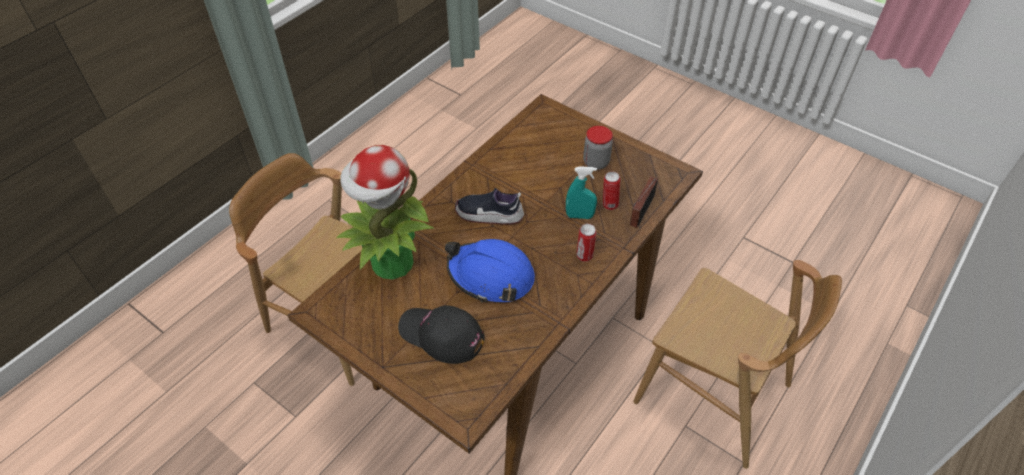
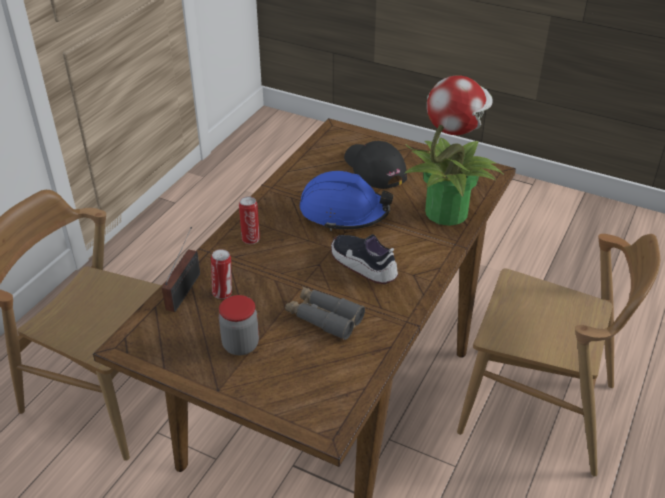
camera: 170 degrees right, 10 degrees down
black cap [398,305,485,364] -> black cap turned 135 degrees counterclockwise [344,141,407,189]
shoe [455,188,524,225] -> shoe turned 135 degrees counterclockwise [331,234,398,284]
turquoise spray bottle [566,166,597,219] -> none
none -> grey binoculars [285,286,365,340]

